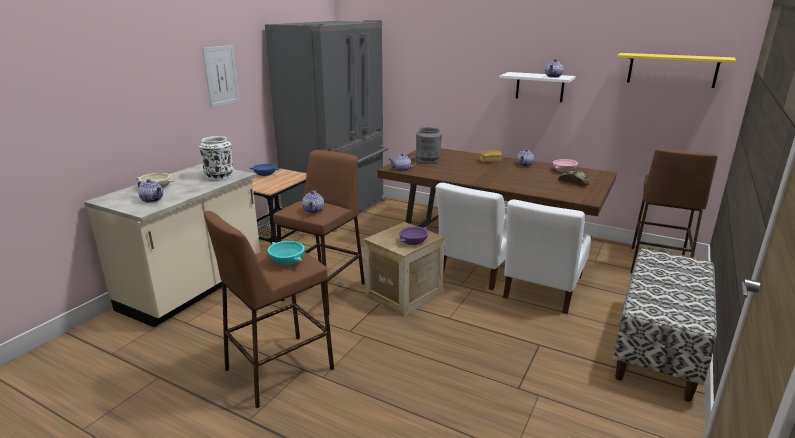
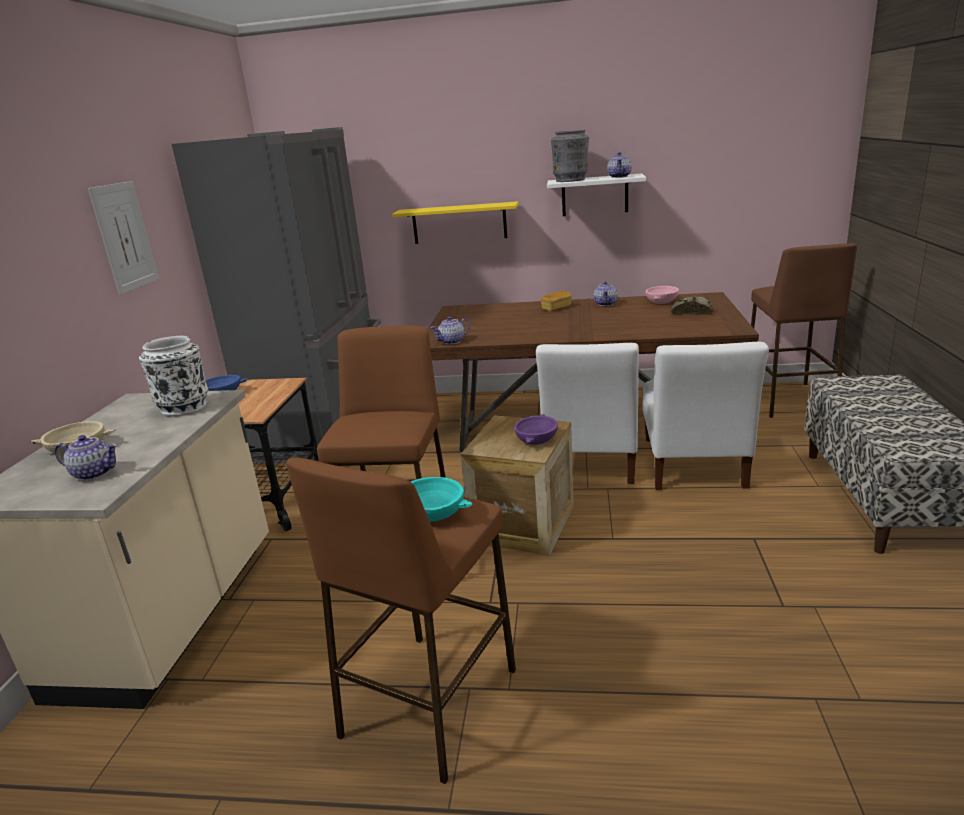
camera: 20 degrees left, 0 degrees up
teapot [302,190,324,214] -> none
grey vase [416,127,442,164] -> grey vase moved to [551,130,589,182]
yellow shelf [617,53,736,88] -> yellow shelf moved to [392,201,518,244]

